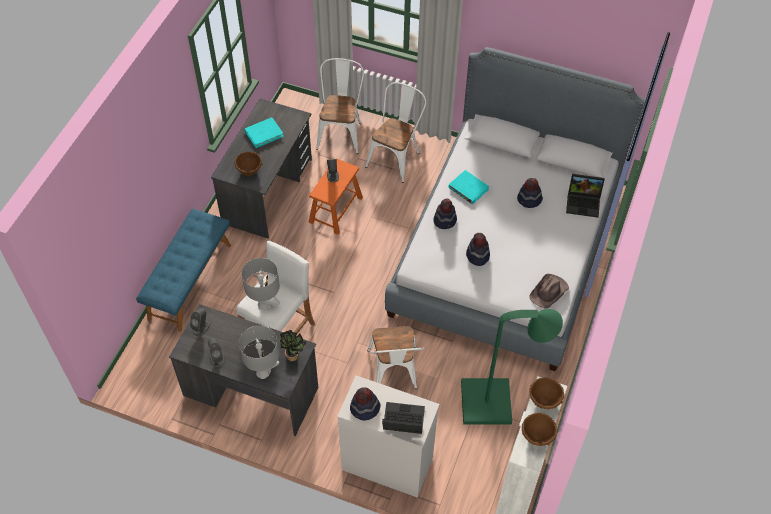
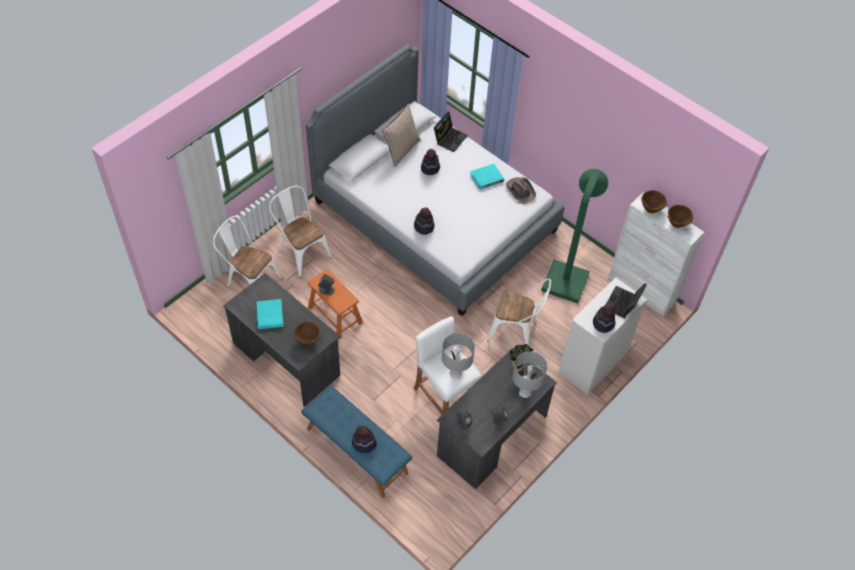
camera: 70 degrees left, 0 degrees up
turquoise book [449,170,489,204] -> turquoise book moved to [470,164,504,189]
hat [466,233,490,266] -> hat moved to [352,426,377,453]
none -> pillow [382,103,421,167]

